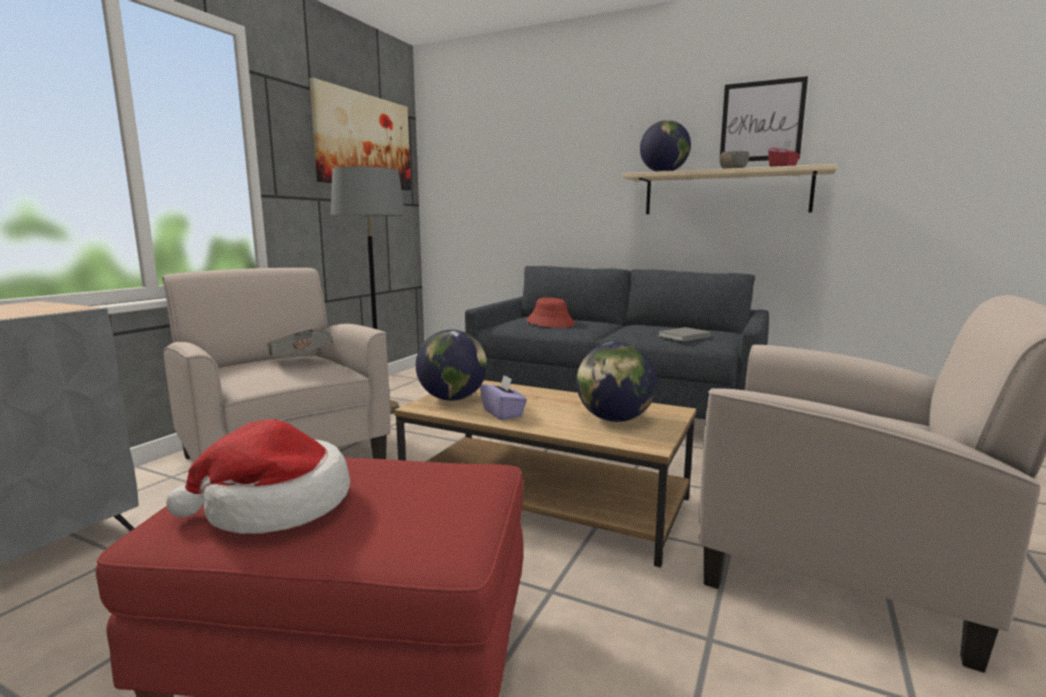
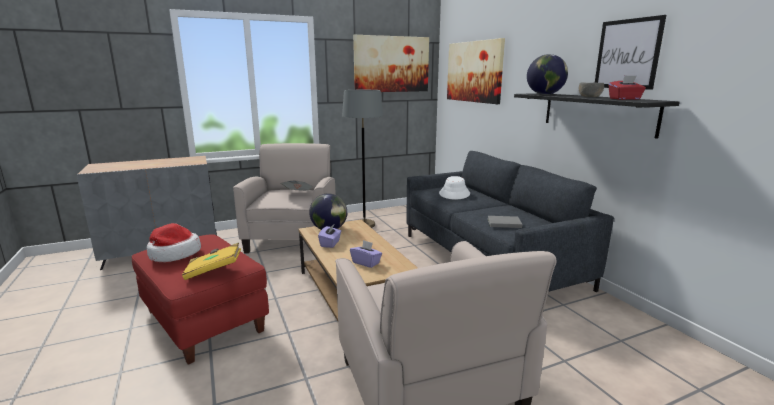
camera: 40 degrees right, 5 degrees up
red hat [527,298,575,328] -> white hat [439,176,470,200]
globe [576,342,657,422] -> purple tissue box [350,240,382,268]
beige shelf [622,164,837,214] -> black shelf [514,93,680,139]
none -> yellow book [182,243,241,280]
none -> picture [447,38,505,104]

